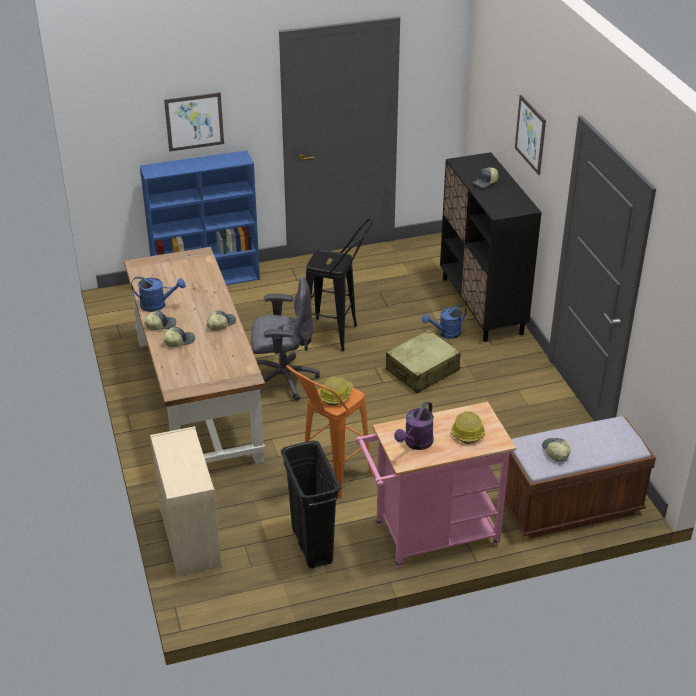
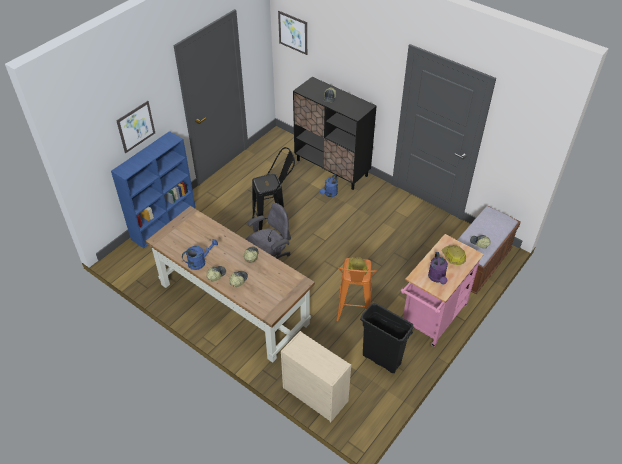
camera: 35 degrees left, 10 degrees up
beige suitcase [386,330,461,393] -> none
picture [515,95,546,175] -> picture moved to [278,11,307,55]

